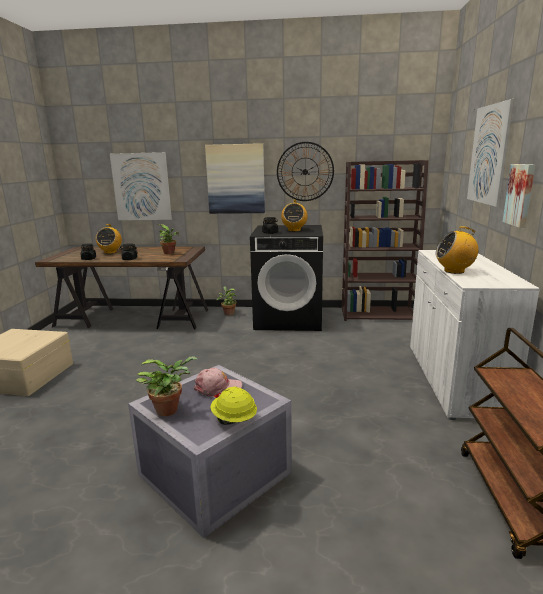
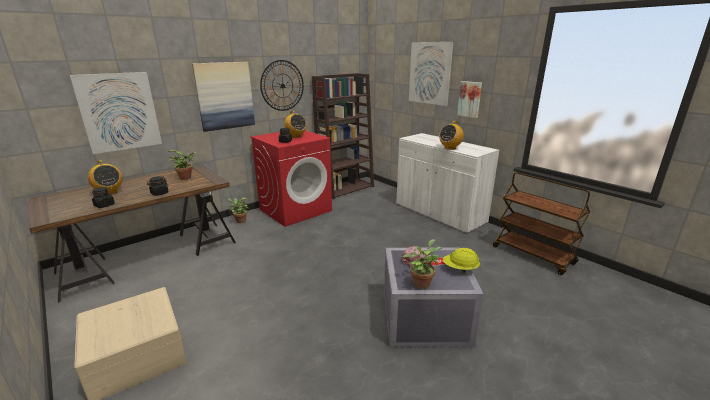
camera: 45 degrees left, 5 degrees up
black washing machine [250,225,323,331] -> red washing machine [251,130,332,227]

